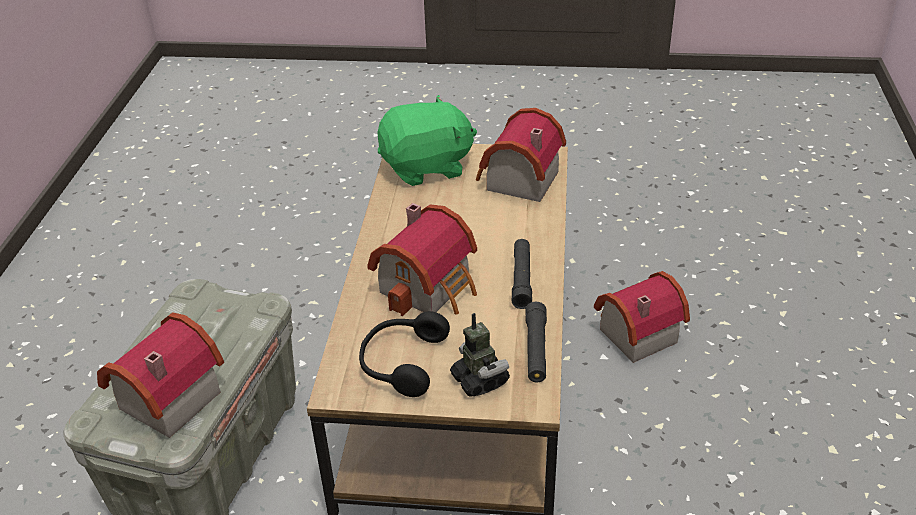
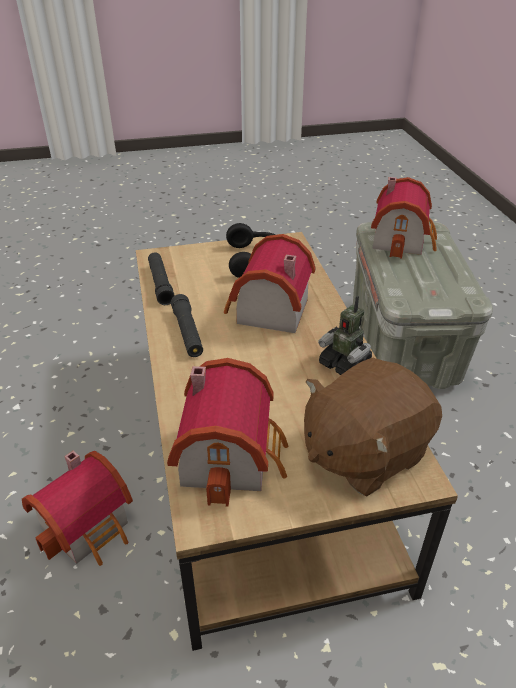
camera: 160 degrees right, 0 degrees up
green plush toy [377,95,477,186] -> brown plush toy [304,357,442,497]
toy robot [450,313,510,396] -> toy robot moved to [318,296,372,375]

